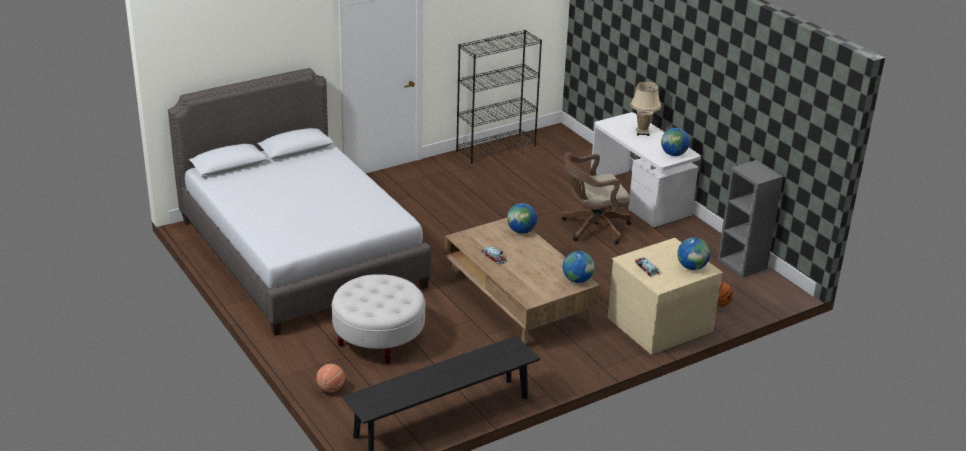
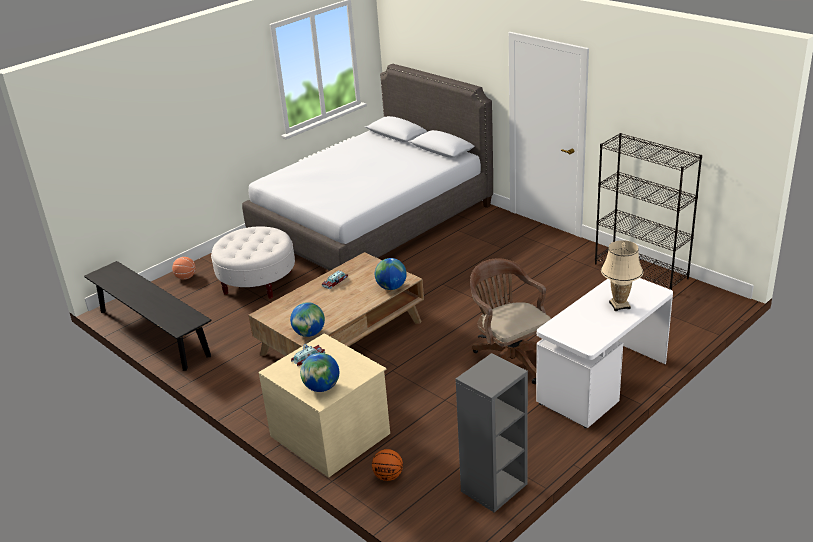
camera: 80 degrees right, 0 degrees up
globe [661,128,690,156] -> none

